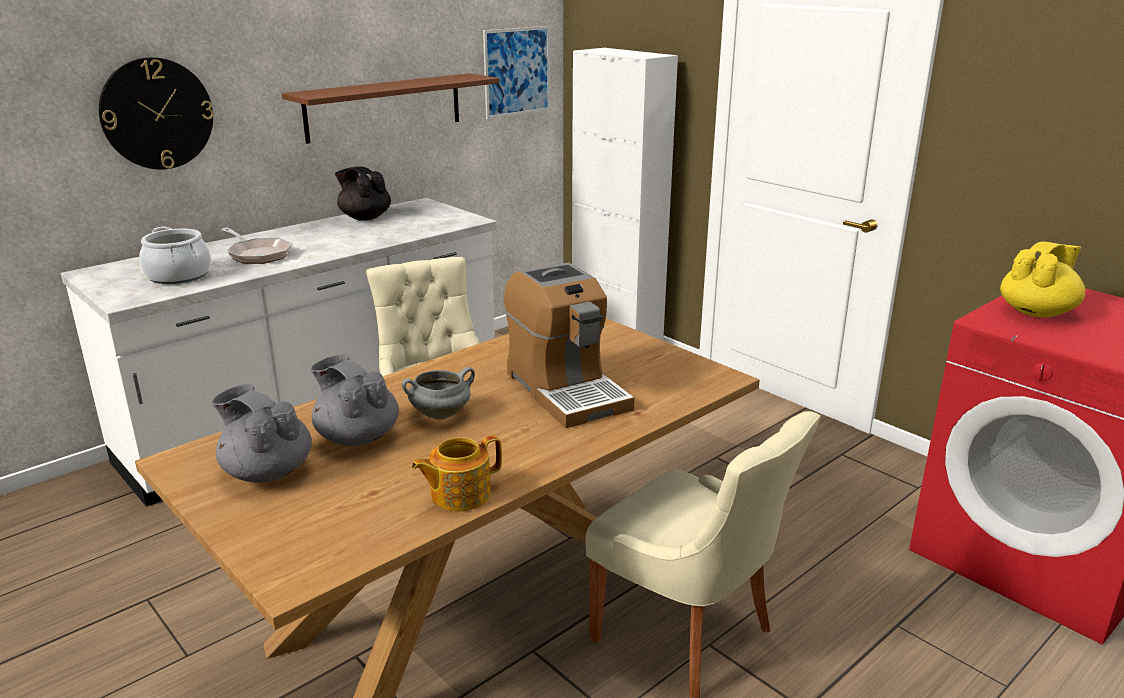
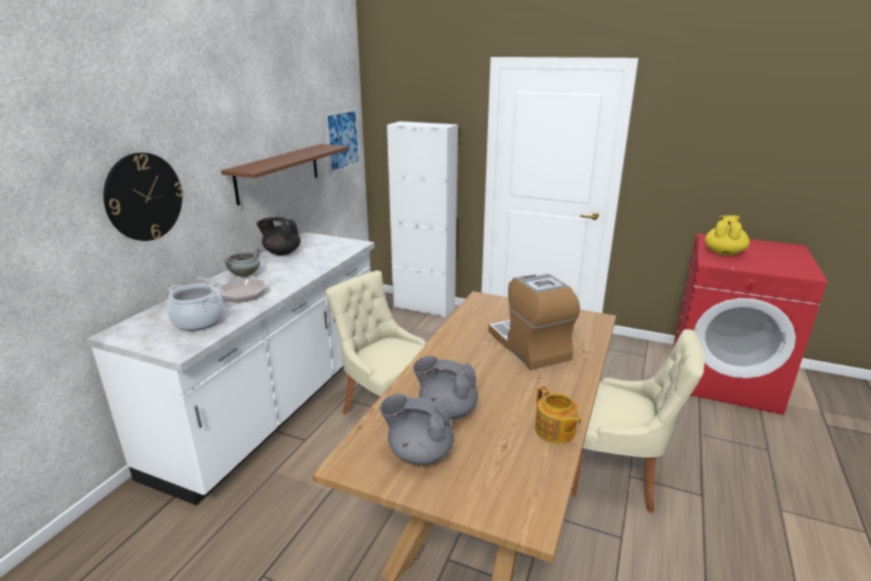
camera: 25 degrees left, 0 degrees up
grey cooking pot [401,367,475,420] -> grey cooking pot moved to [224,248,260,277]
teapot [411,435,502,511] -> teapot turned 60 degrees counterclockwise [535,386,582,444]
coffee machine [504,262,635,428] -> coffee machine turned 150 degrees counterclockwise [488,274,580,370]

